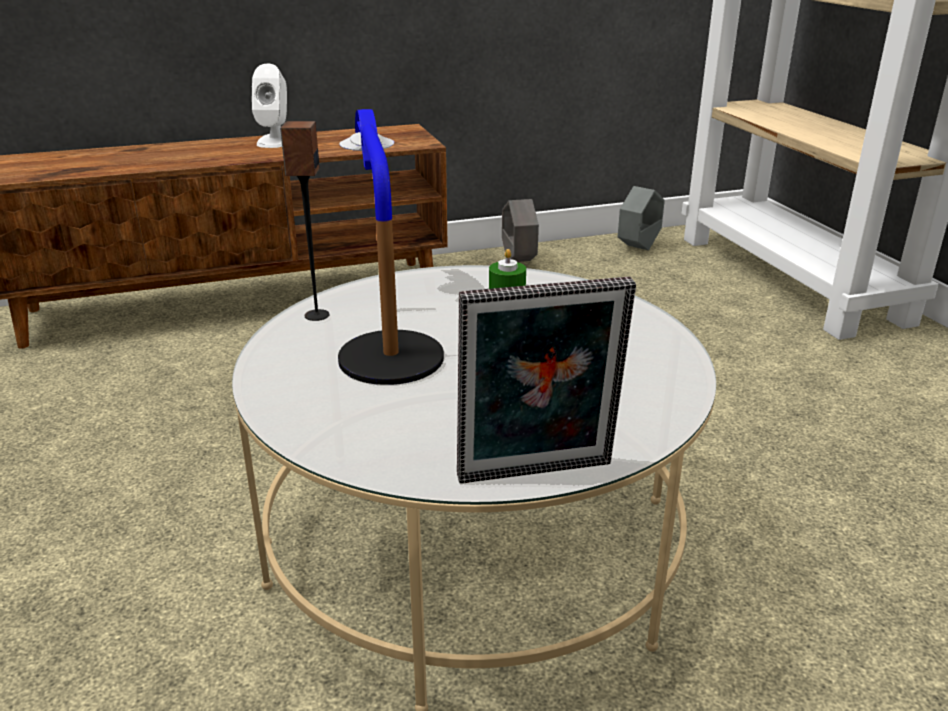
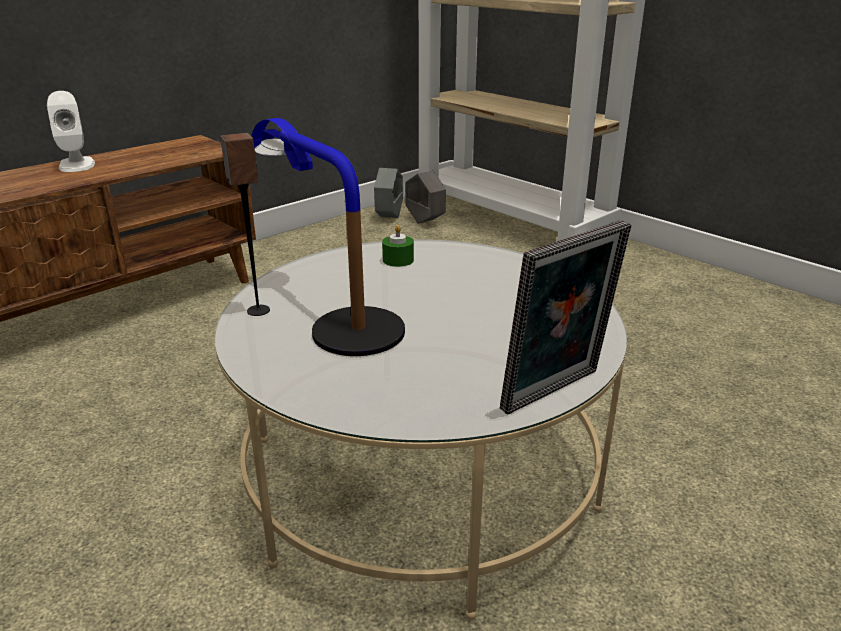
camera: 25 degrees left, 0 degrees up
grey planter [502,199,539,262] -> grey planter moved to [405,170,446,224]

